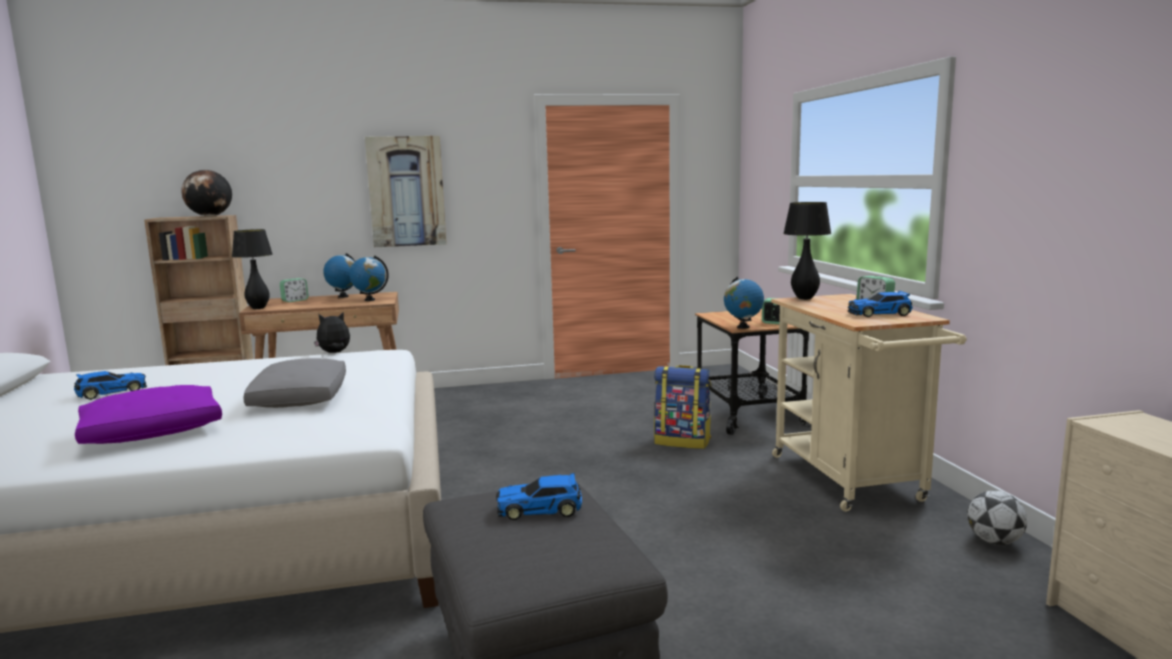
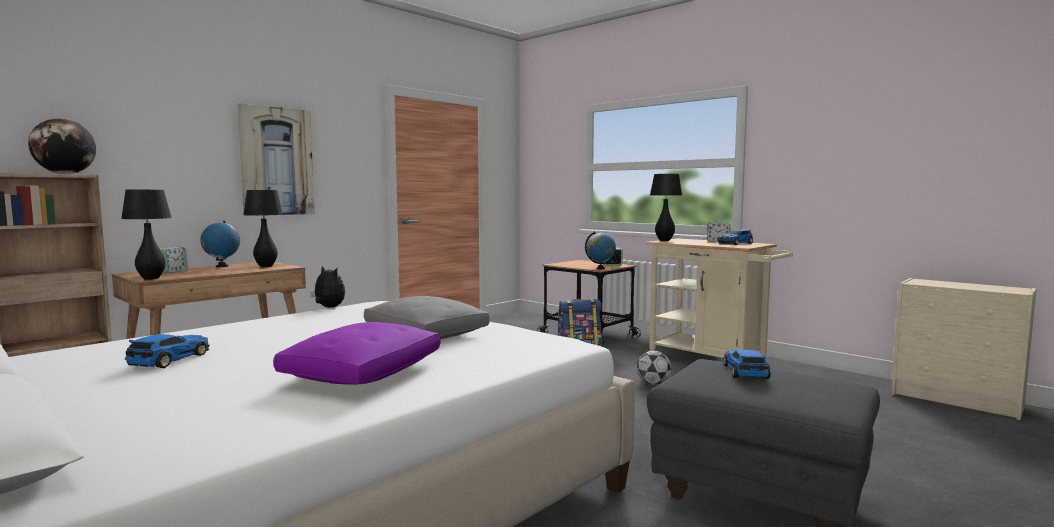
camera: 35 degrees left, 5 degrees down
plush toy [314,312,350,353] -> plush toy turned 90 degrees clockwise [310,266,345,308]
globe [350,255,389,301] -> black table lamp [243,190,283,267]
toy car [496,473,582,520] -> toy car turned 135 degrees clockwise [724,349,771,379]
football [967,490,1027,545] -> football moved to [637,351,671,385]

